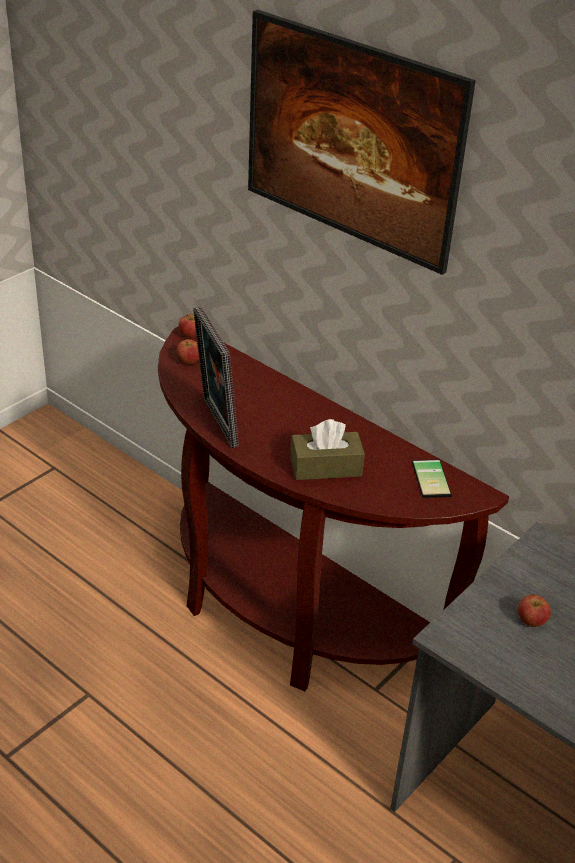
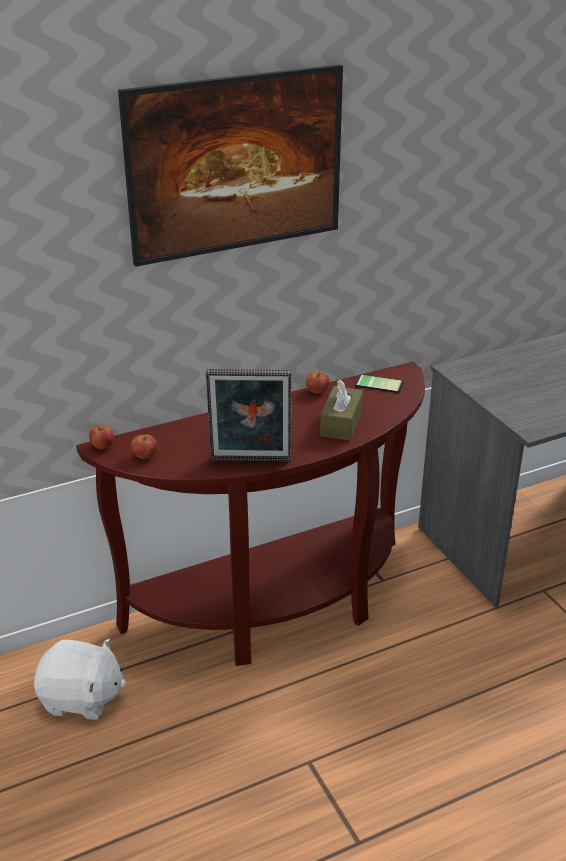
camera: 65 degrees left, 5 degrees down
apple [518,594,551,627] -> apple moved to [306,372,329,394]
none -> white plush toy [34,639,127,720]

